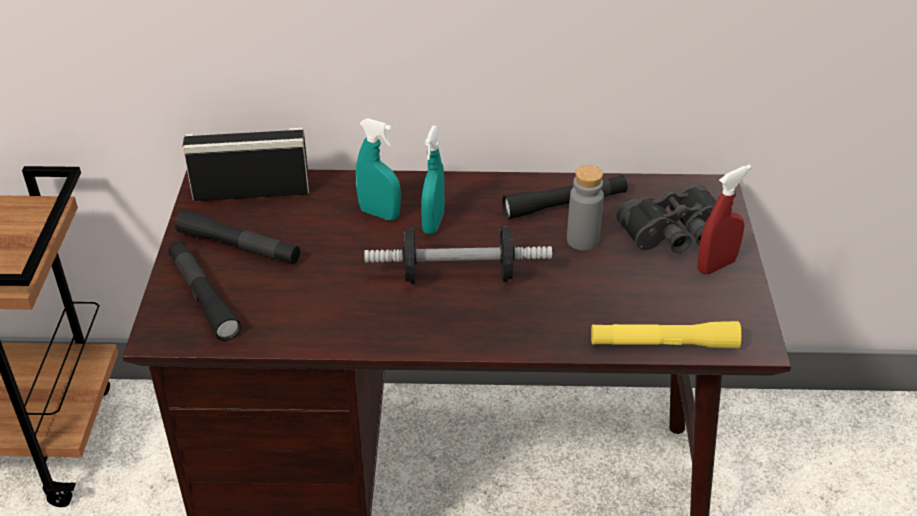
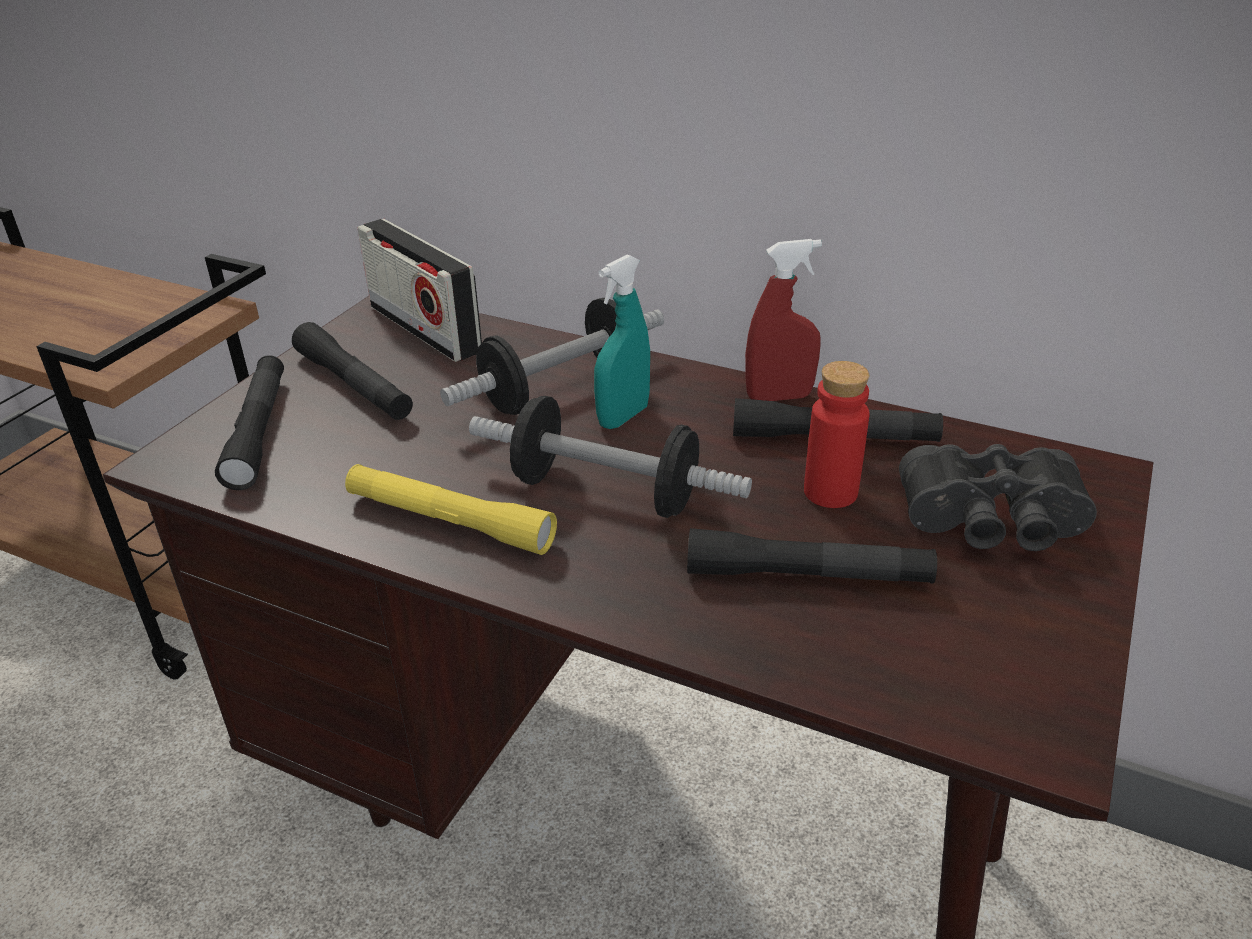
camera: 25 degrees right, 5 degrees down
radio [183,128,309,201] -> radio turned 150 degrees counterclockwise [358,219,482,362]
turquoise spray bottle [356,118,401,220] -> dumbbell [440,298,664,415]
grey bottle [567,165,604,250] -> red bottle [804,361,870,508]
yellow flashlight [591,321,742,348] -> yellow flashlight moved to [345,464,557,555]
red spray bottle [697,165,751,274] -> red spray bottle moved to [745,239,822,401]
none -> black flashlight [687,528,937,583]

